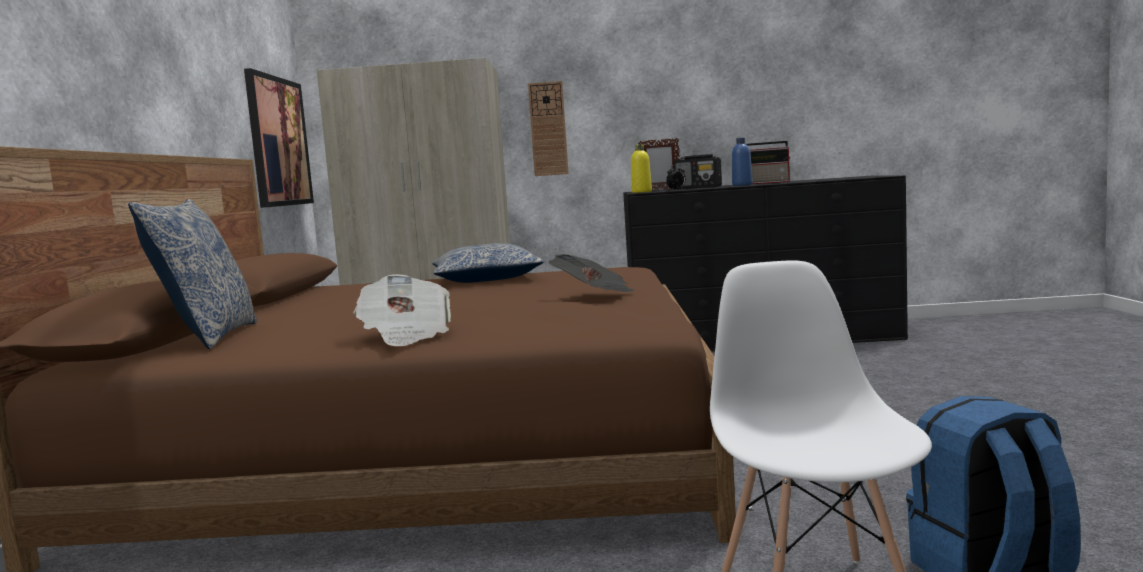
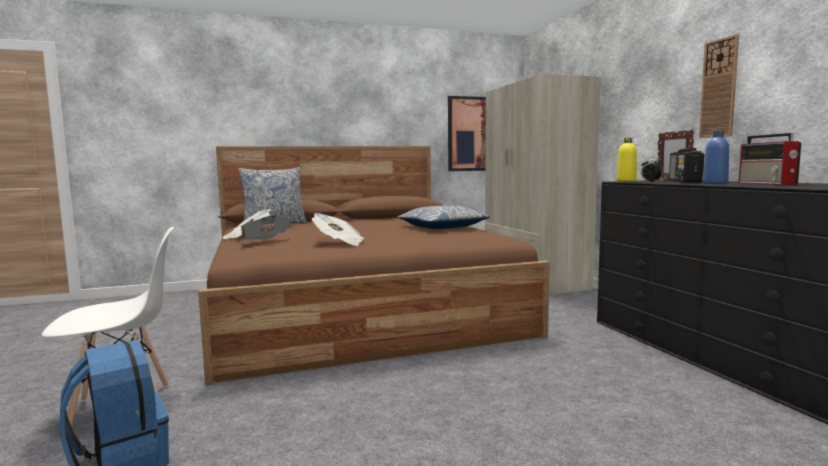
camera: 70 degrees right, 0 degrees up
wall clock [528,81,569,176] -> wall clock moved to [699,34,739,138]
none -> newspaper [241,215,291,240]

